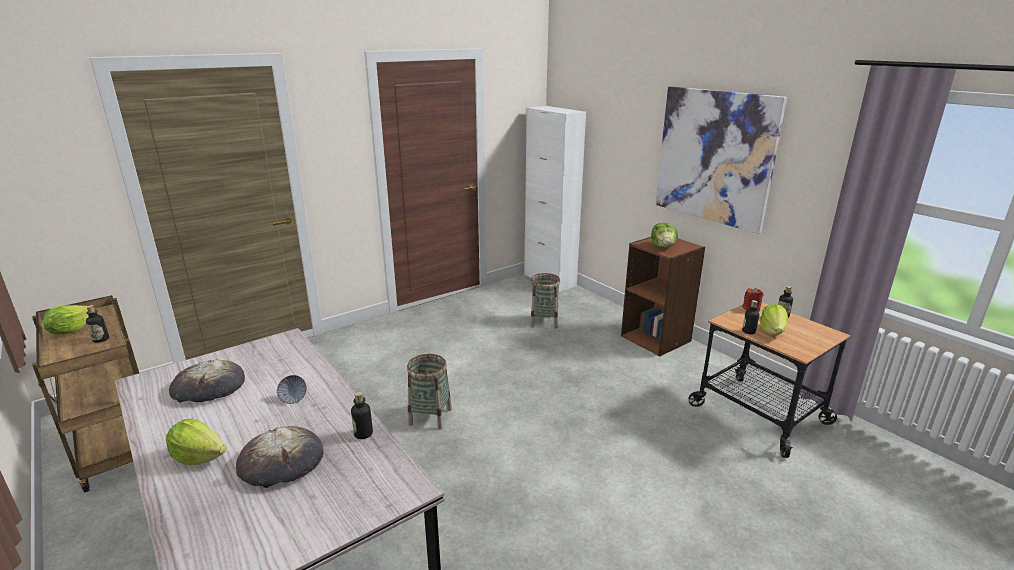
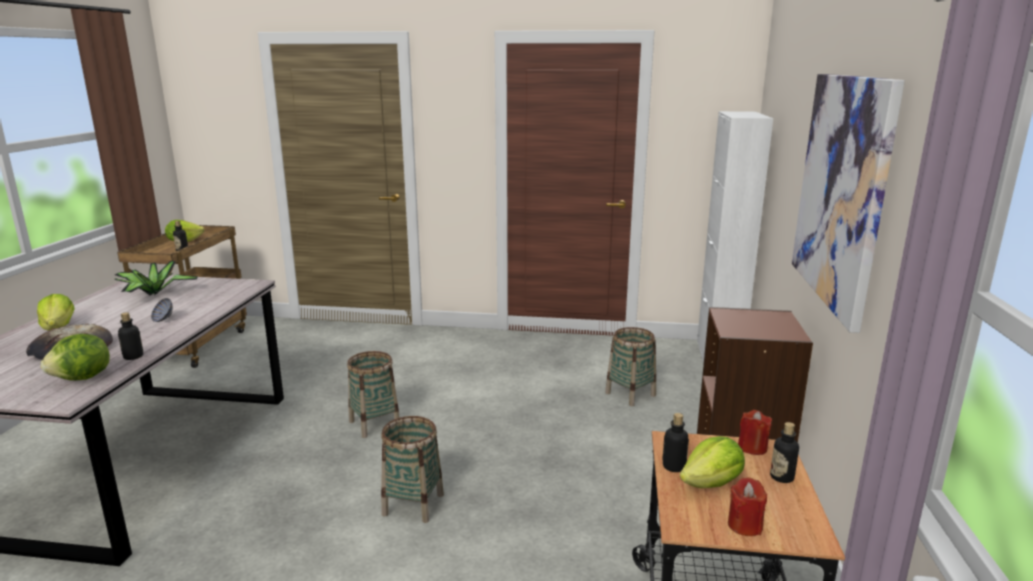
camera: 45 degrees right, 5 degrees down
bread [169,359,245,403] -> potted plant [115,261,198,295]
lettuce [651,223,678,248] -> lettuce moved to [41,334,110,381]
none -> basket [381,416,444,523]
none -> red candle [728,478,767,536]

